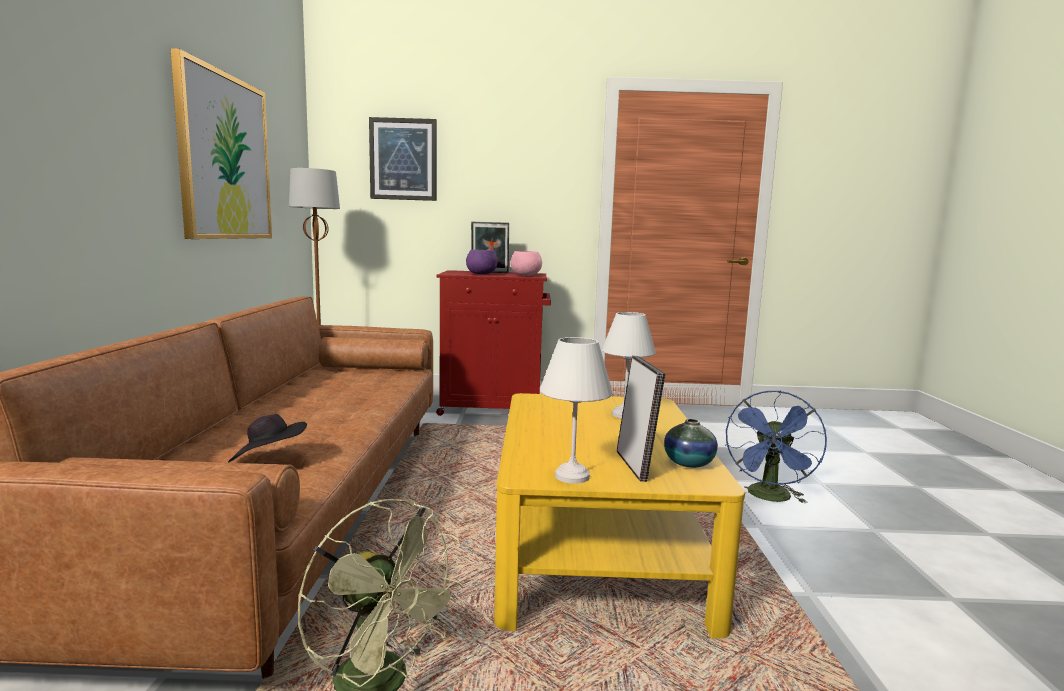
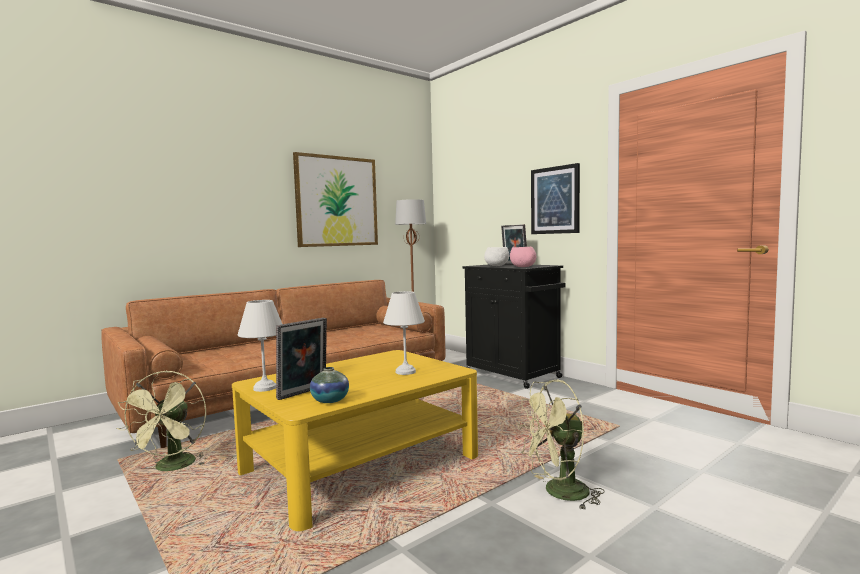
camera: 50 degrees right, 5 degrees down
black hat [228,414,307,463] -> none
picture [369,117,437,201] -> picture moved to [531,163,580,234]
red cabinet [436,270,551,416] -> black cabinet [462,264,565,389]
purple bowl [466,250,498,274] -> white bowl [484,247,509,266]
blue fan [726,391,827,503] -> green fan [518,379,604,511]

